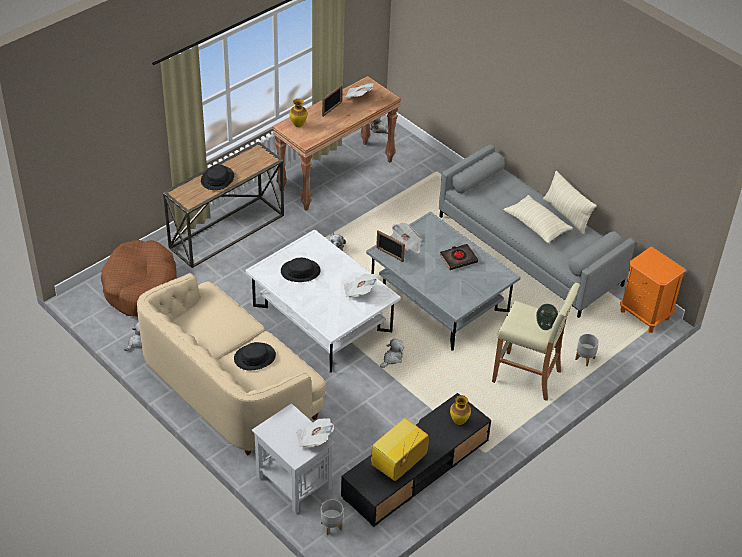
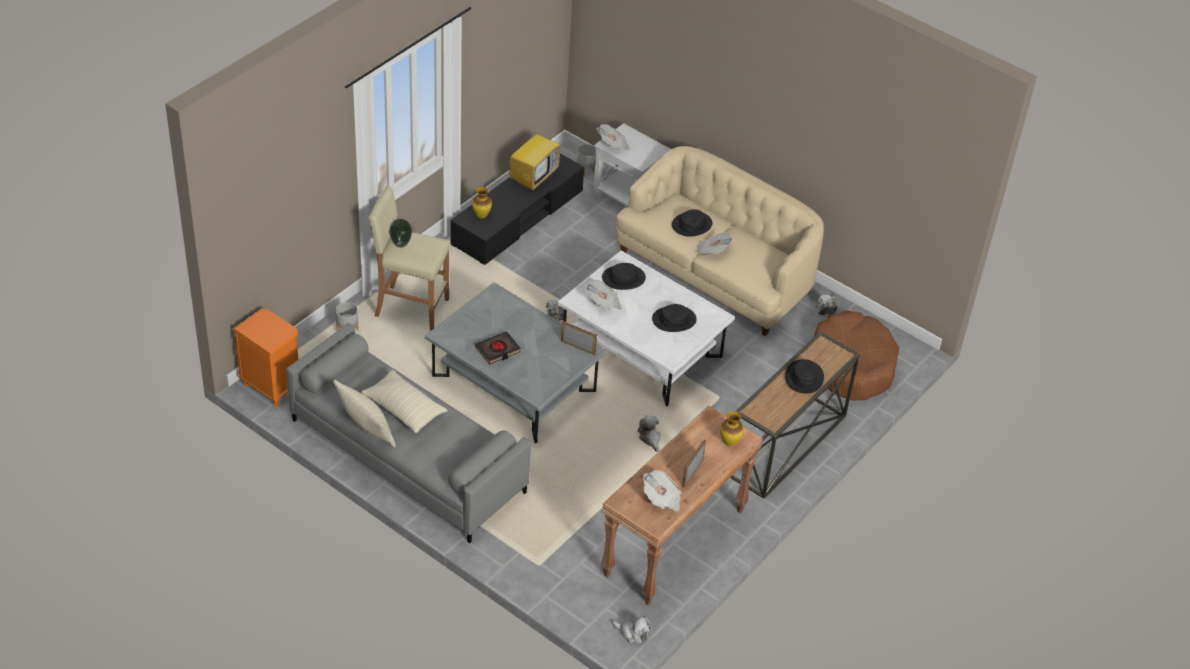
camera: 170 degrees right, 0 degrees up
newspaper [392,223,422,253] -> newspaper moved to [696,233,733,255]
none -> black hat [602,263,646,290]

